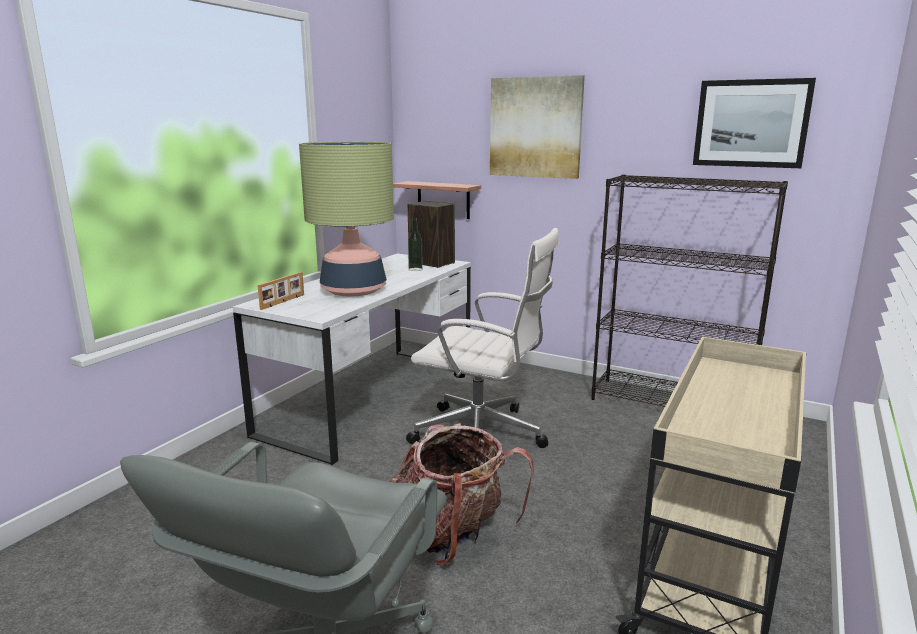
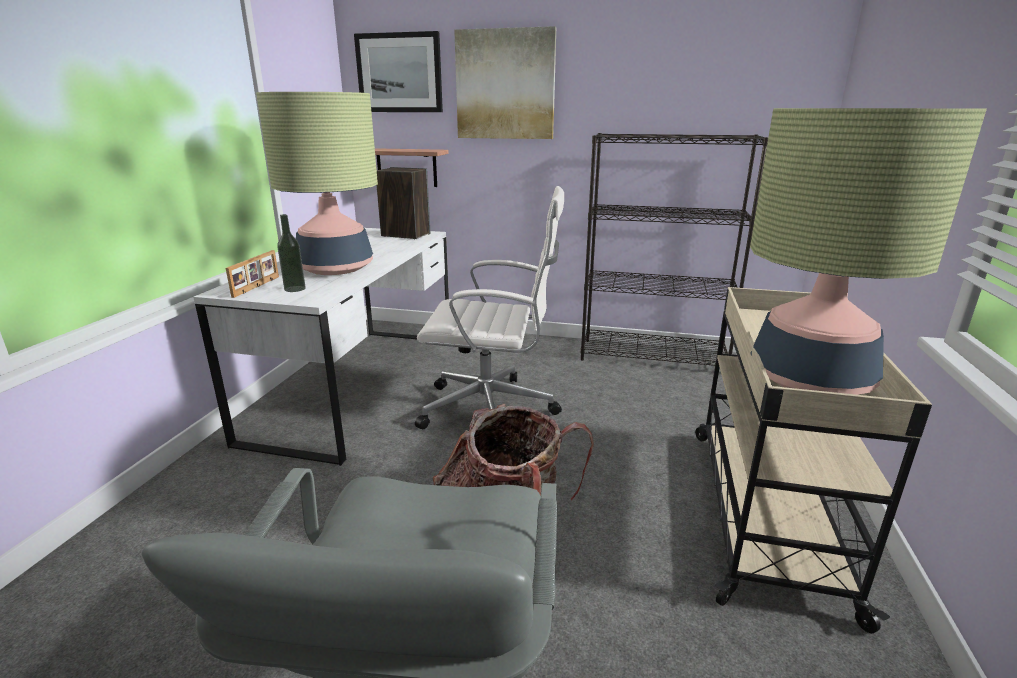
camera: 15 degrees left, 5 degrees up
bottle [408,218,423,271] -> bottle moved to [277,214,306,292]
picture [693,78,816,168] -> picture moved to [354,31,443,112]
none -> table lamp [750,108,987,395]

